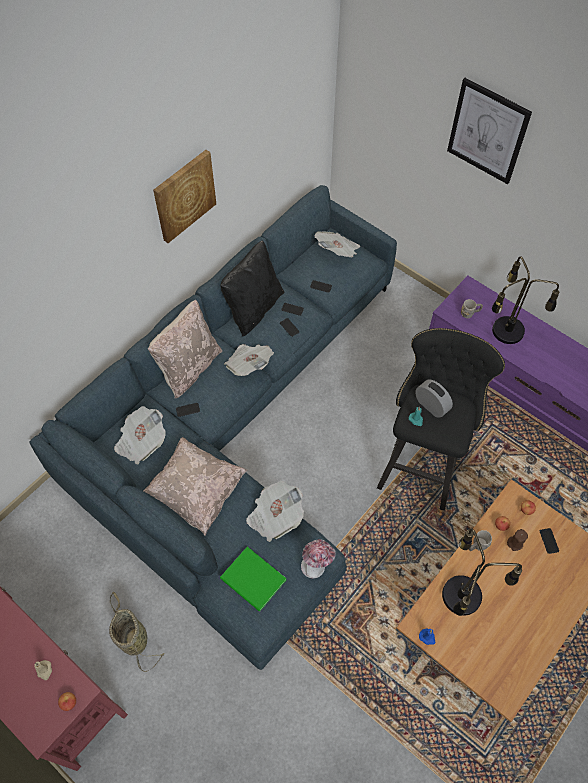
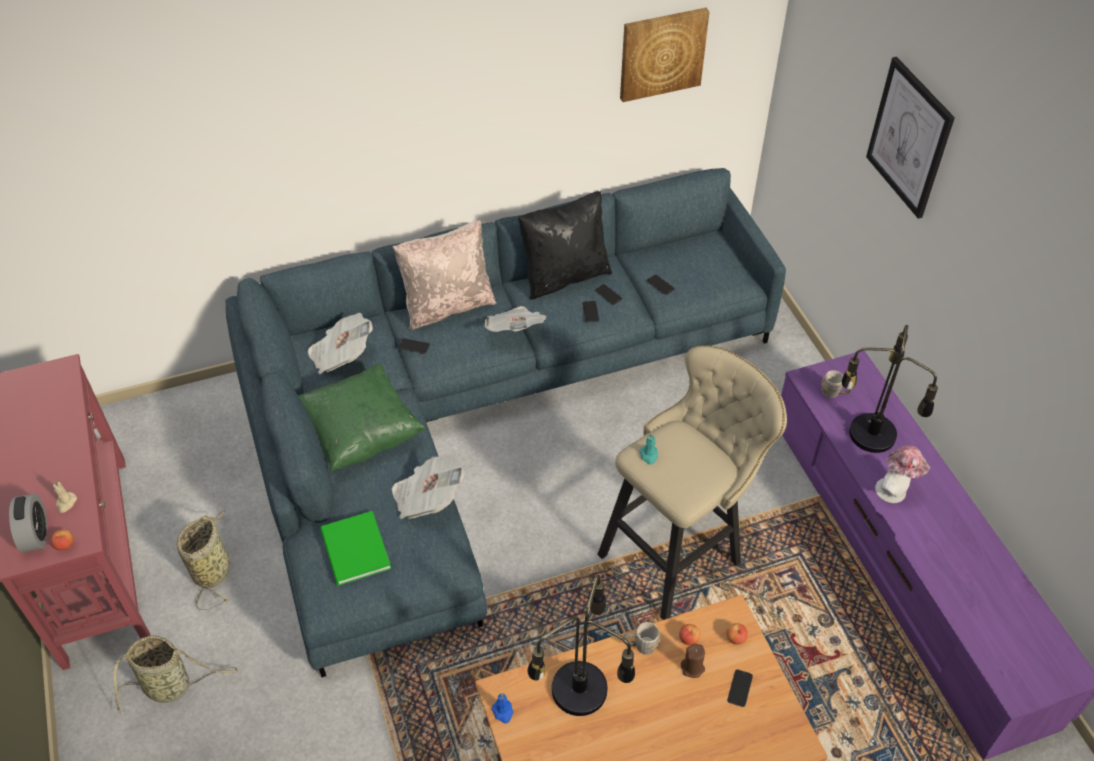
camera: 30 degrees right, 10 degrees down
beige pillow [144,437,247,536] -> green pillow [299,363,426,472]
picture [153,150,216,243] -> picture moved to [620,8,710,102]
hat [301,539,336,578] -> hat moved to [875,445,930,503]
newspaper [315,231,360,258] -> none
black stool [377,328,505,511] -> beige stool [597,345,787,620]
alarm clock [415,379,453,418] -> alarm clock moved to [9,493,47,552]
none -> basket [114,635,238,715]

